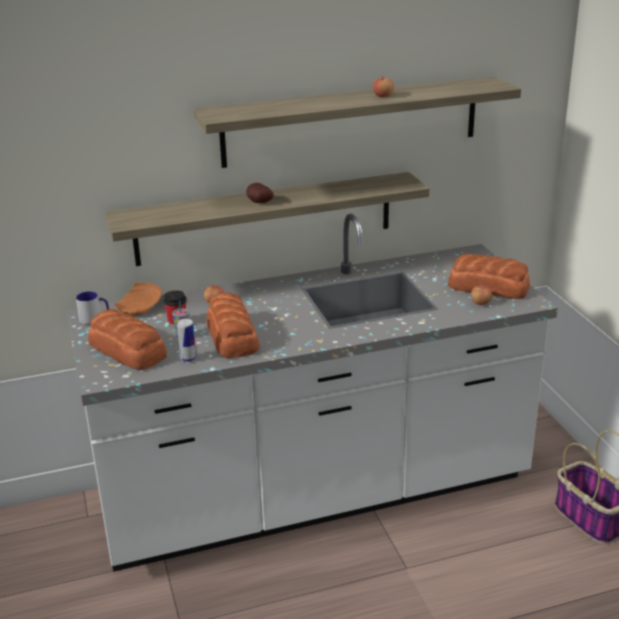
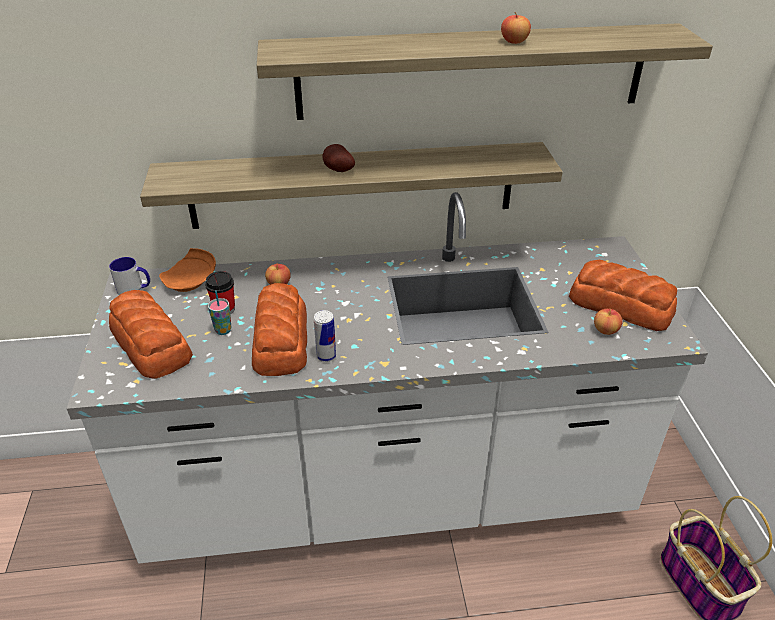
camera: 10 degrees right, 10 degrees up
can [177,319,196,363] -> can moved to [314,310,336,362]

